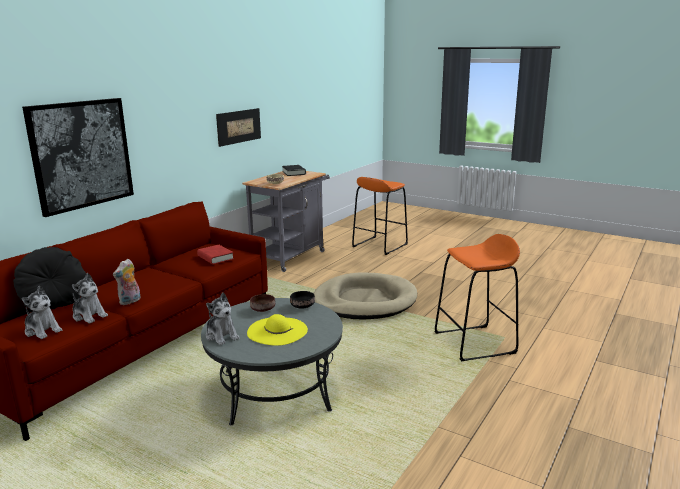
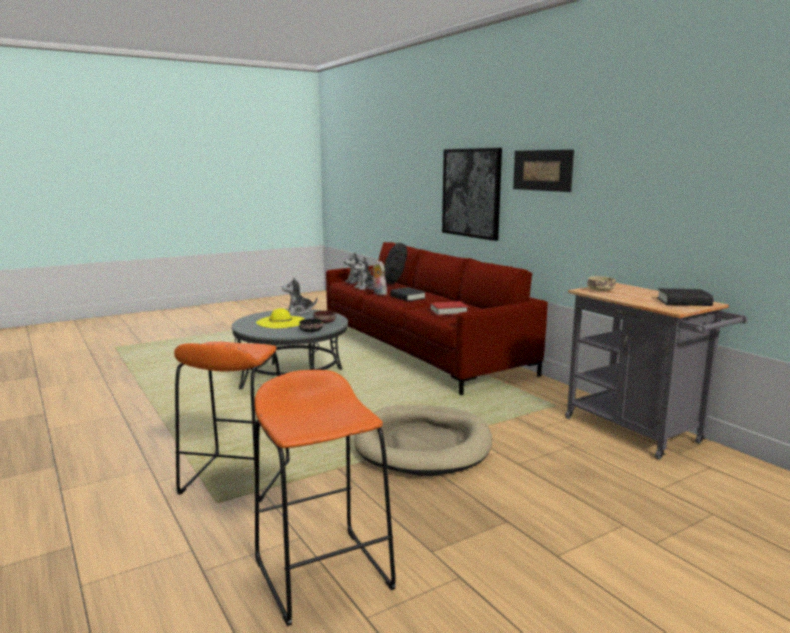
camera: 115 degrees right, 5 degrees down
picture [216,108,261,147] -> picture moved to [513,150,574,192]
orange stool [352,177,408,255] -> orange stool moved to [254,370,396,626]
none -> black book [390,287,426,301]

